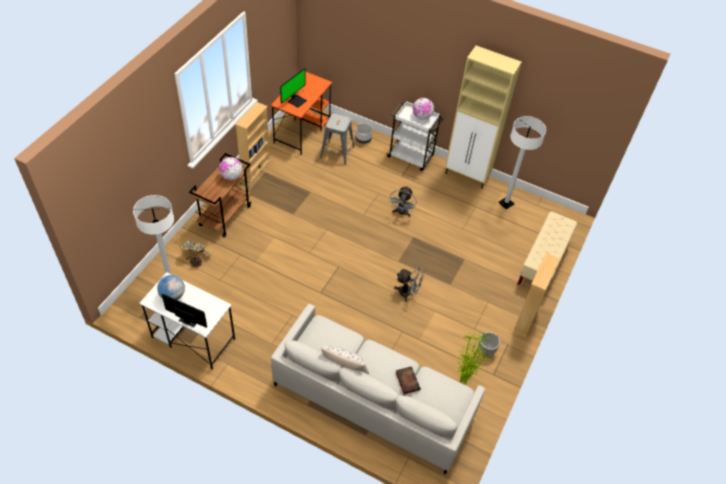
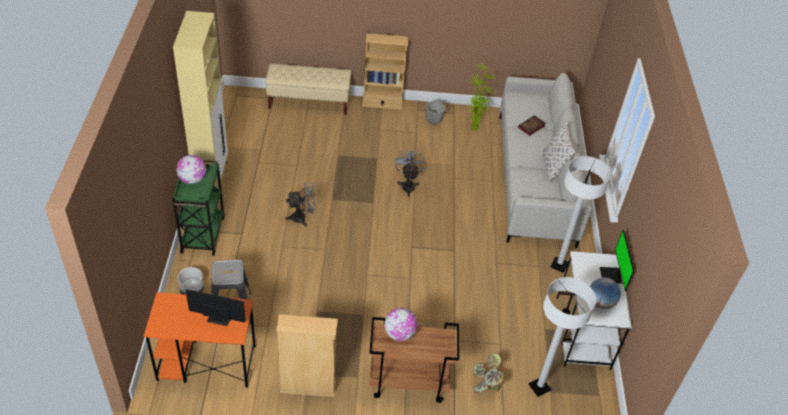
camera: 115 degrees left, 5 degrees down
white cart [386,100,444,171] -> green cart [172,160,224,256]
white floor lamp [498,116,546,209] -> white floor lamp moved to [550,156,611,273]

